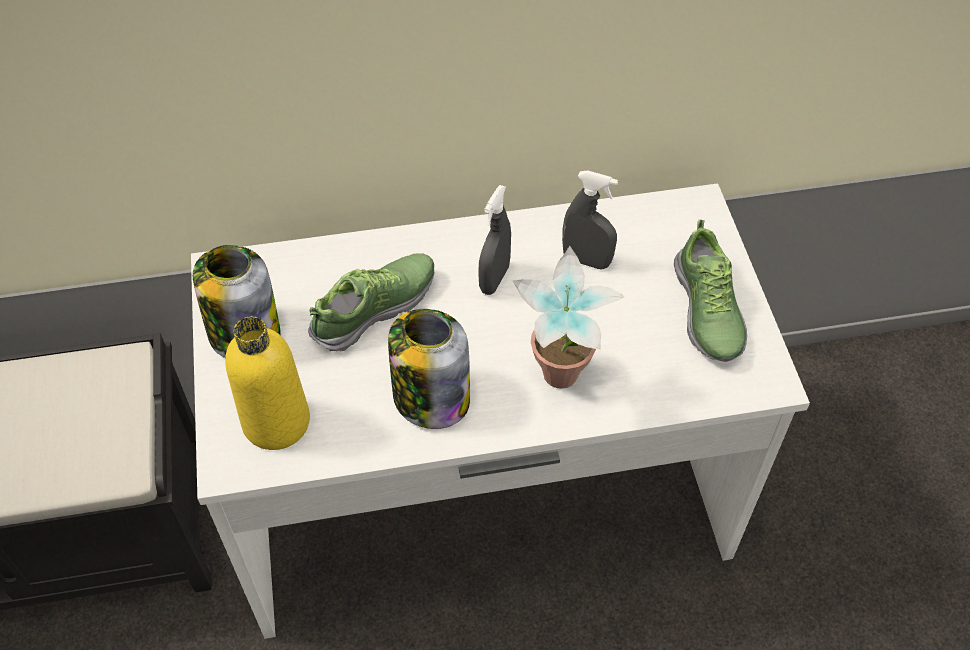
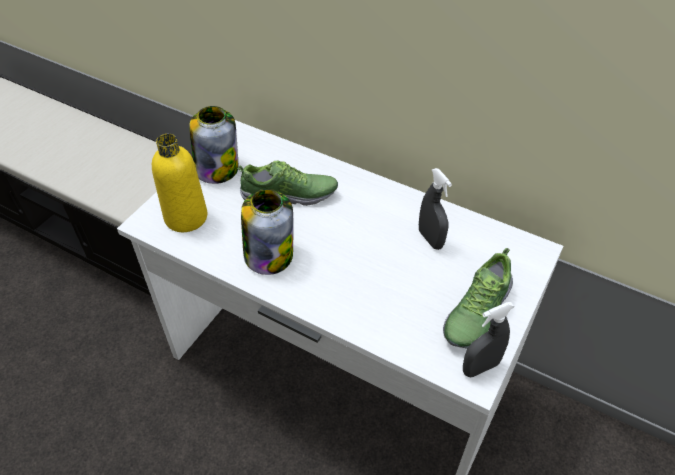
camera: 40 degrees right, 5 degrees down
grey spray bottle [478,185,511,295] -> grey spray bottle moved to [463,302,514,377]
potted plant [513,246,624,389] -> none

